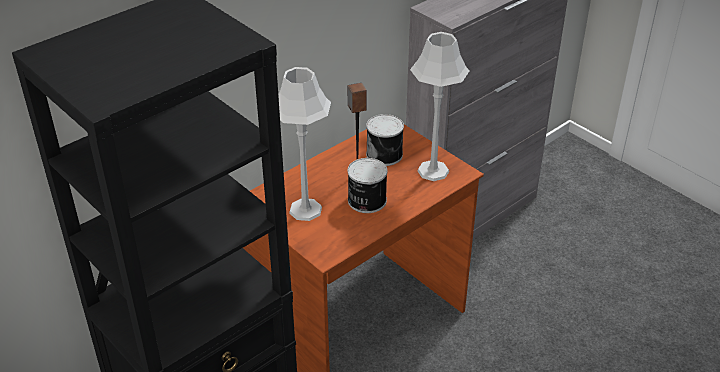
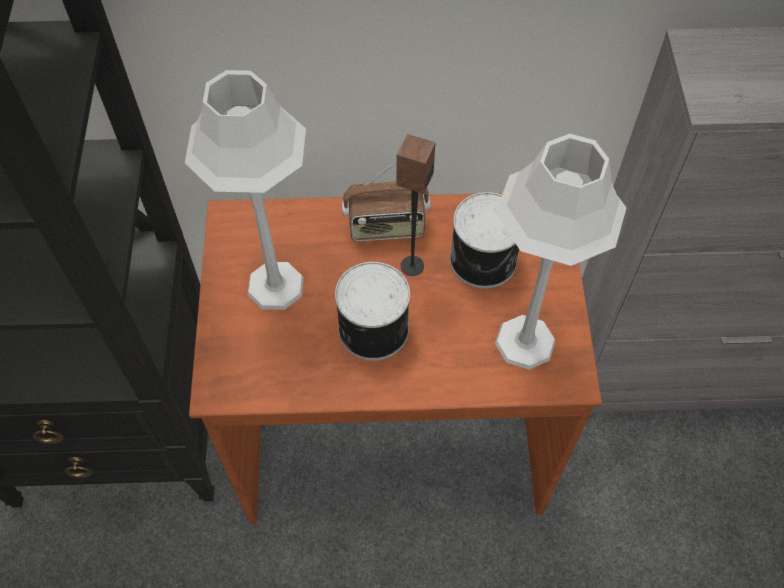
camera: 40 degrees right, 20 degrees up
none -> radio [342,162,430,242]

